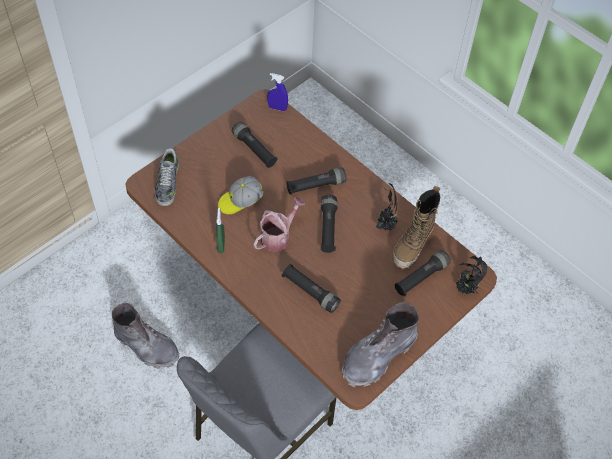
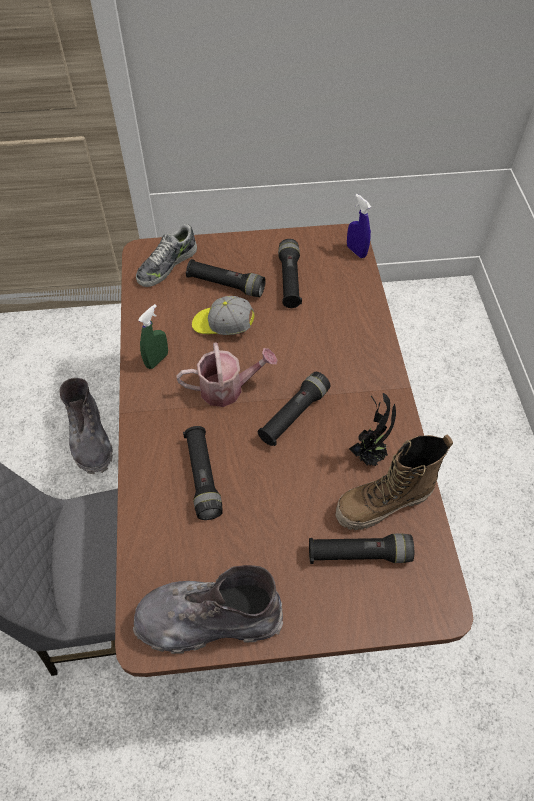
camera: 40 degrees right, 0 degrees up
black flashlight [286,167,346,195] -> black flashlight moved to [186,259,266,297]
potted plant [456,255,488,295] -> none

